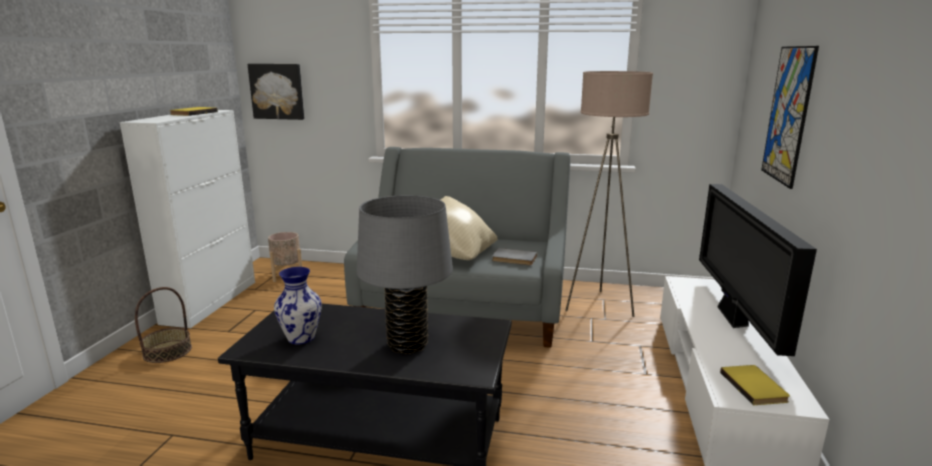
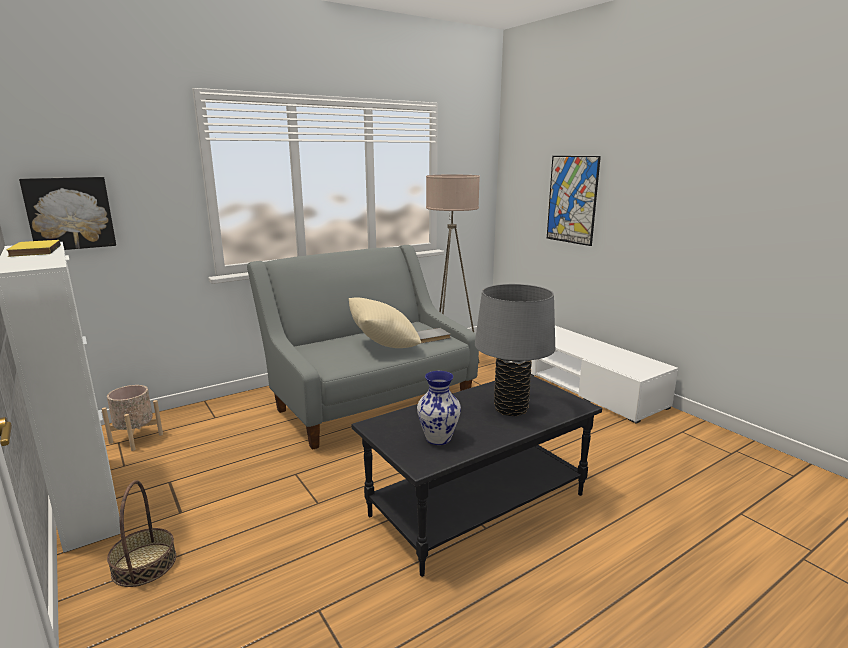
camera: 45 degrees left, 0 degrees up
television [699,184,817,356] -> none
yellow book [720,365,790,405] -> none

